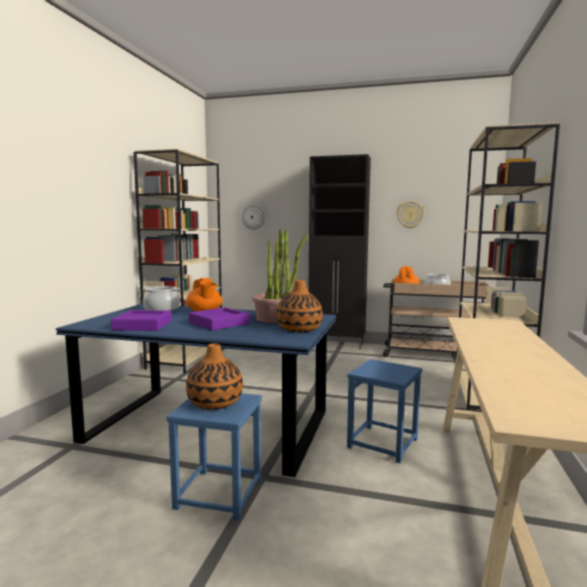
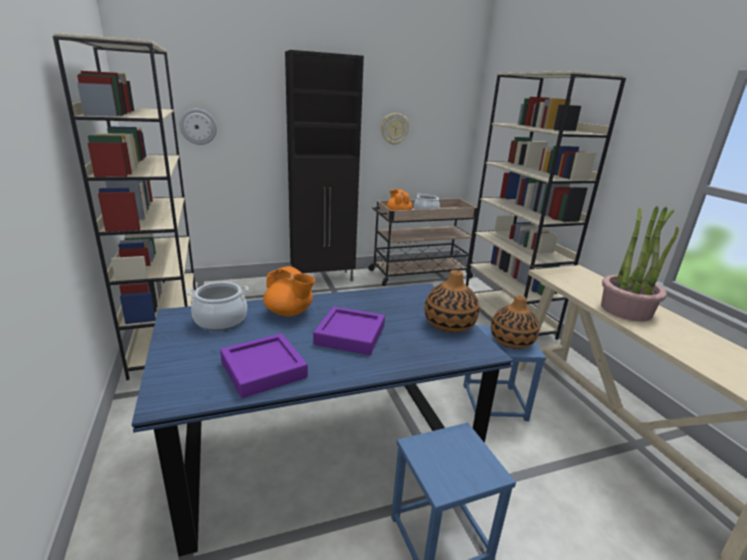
camera: 35 degrees left, 15 degrees up
vase [186,343,243,410] -> vase moved to [491,295,539,349]
potted plant [252,229,308,323] -> potted plant moved to [601,206,679,321]

